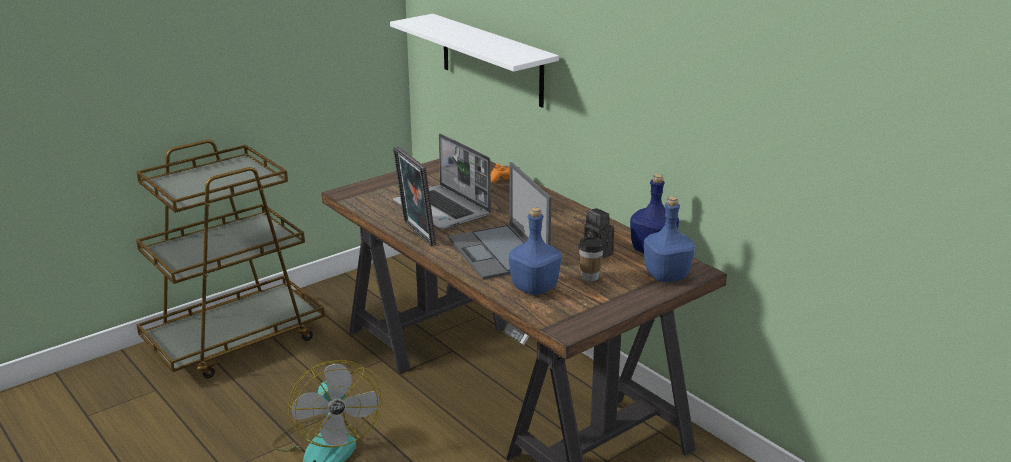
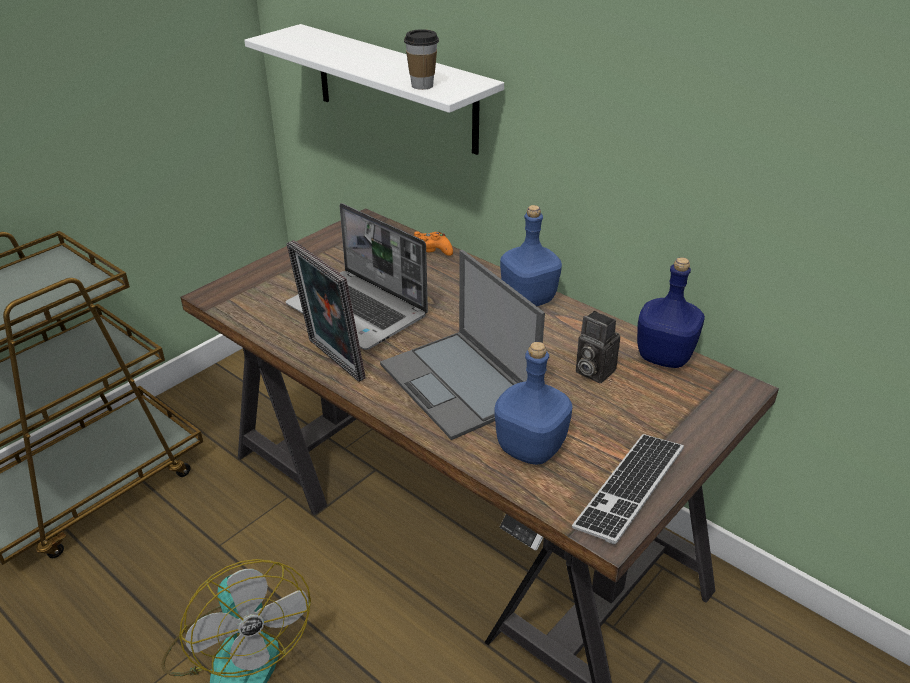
camera: 10 degrees left, 10 degrees up
cup [578,237,605,282] -> cup moved to [404,29,439,90]
blue bottle [644,196,695,282] -> blue bottle moved to [500,205,562,306]
none -> keyboard [572,434,684,545]

